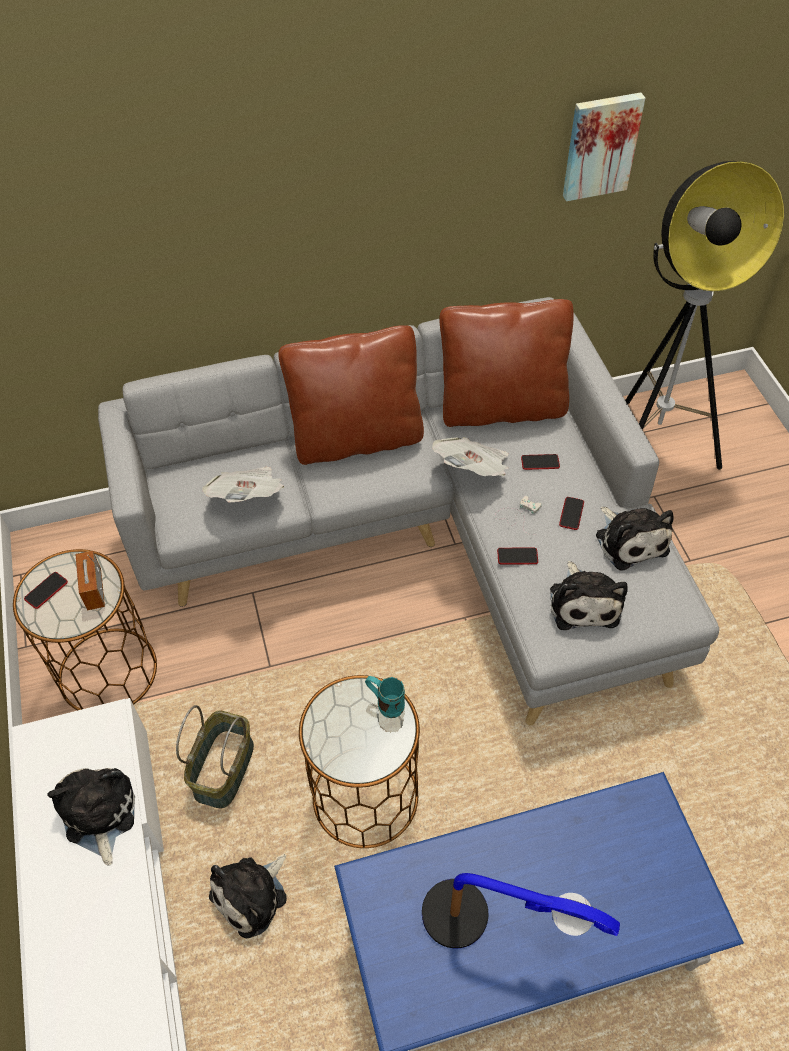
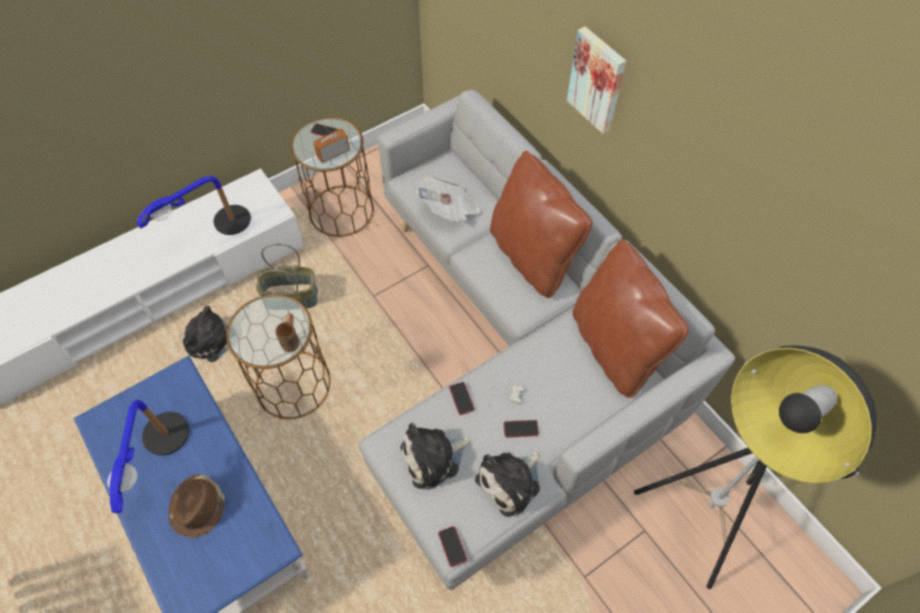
camera: 70 degrees right, 5 degrees up
plush toy [47,768,135,866] -> table lamp [137,176,251,235]
turquoise mug [365,676,405,718] -> brown mug [275,313,300,352]
newspaper [432,437,508,476] -> none
phone [521,454,560,470] -> phone moved to [438,526,467,567]
picture [563,92,645,201] -> picture moved to [567,26,626,134]
none -> brown hat [168,475,225,538]

